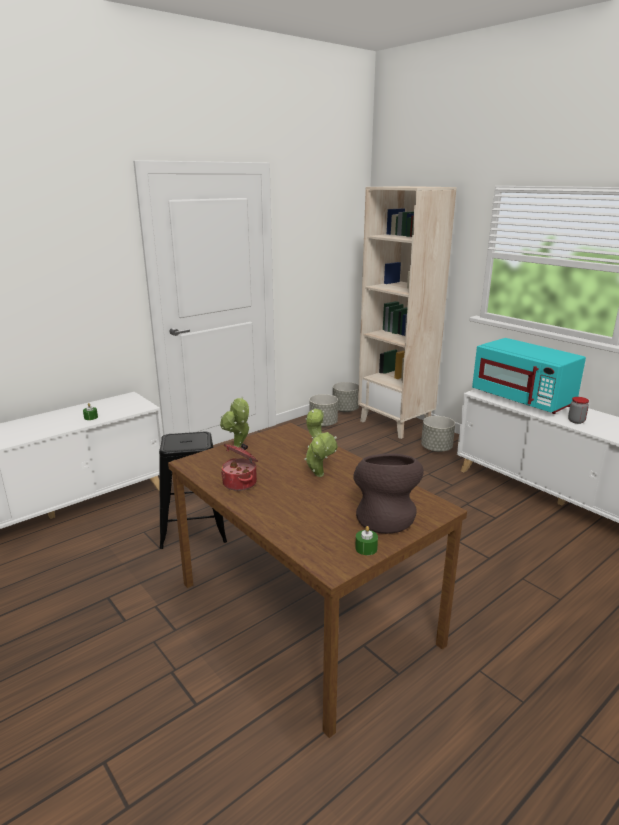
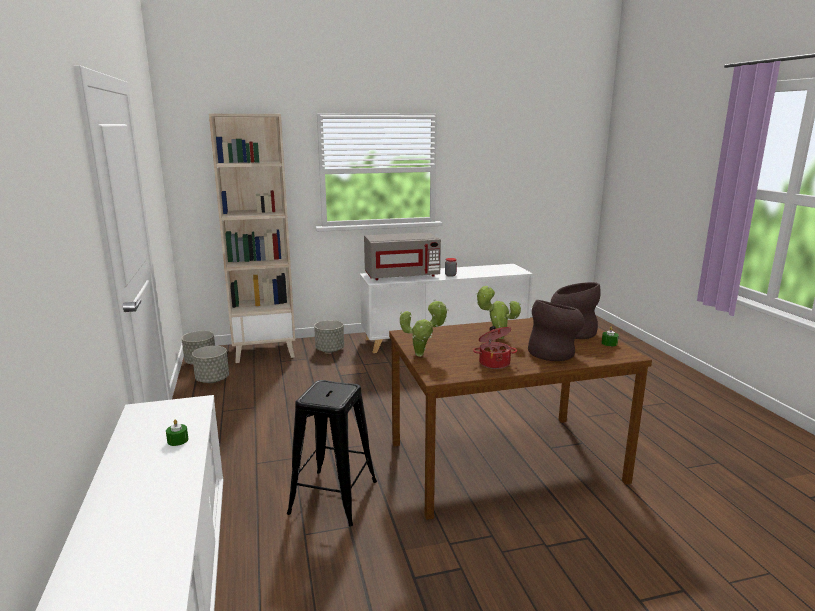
camera: 65 degrees left, 5 degrees down
turquoise microwave [472,338,586,414] -> grey microwave [364,232,441,280]
none -> brown vase [528,300,585,361]

